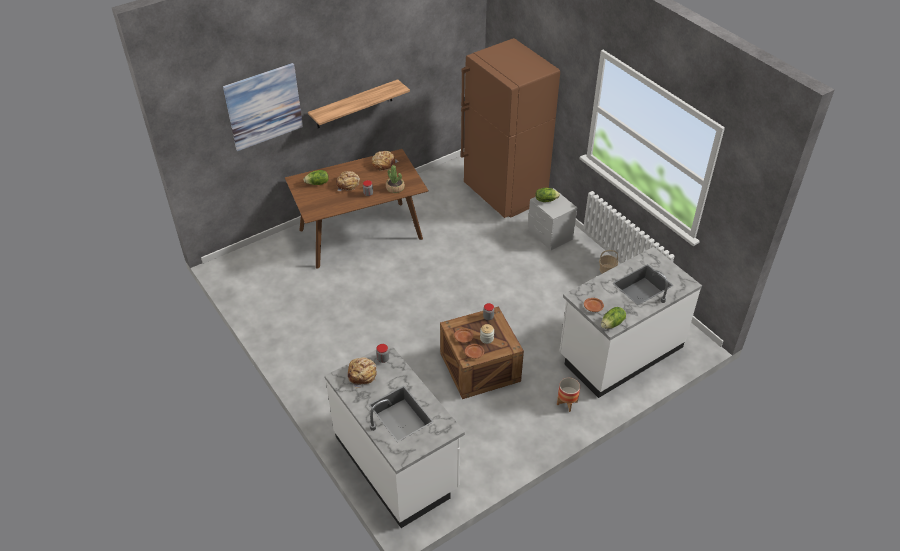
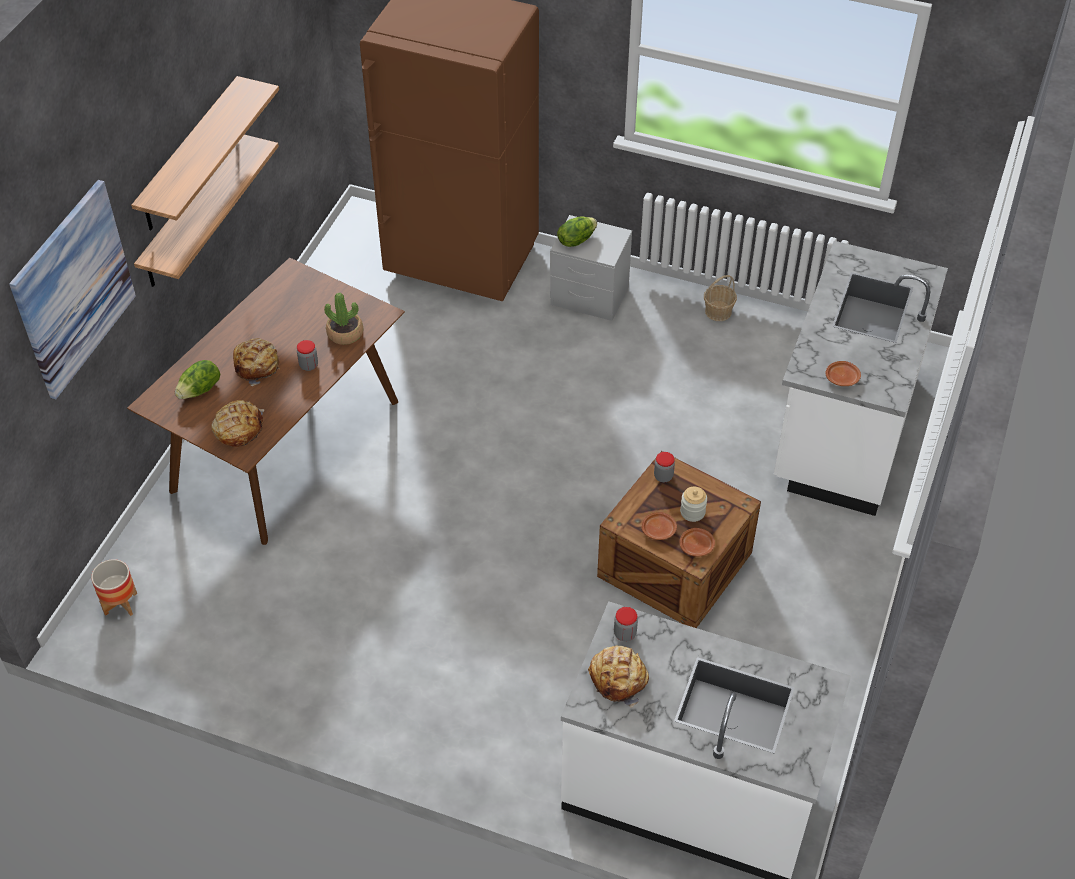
camera: 35 degrees left, 5 degrees up
bread [372,151,399,171] -> bread moved to [211,400,264,447]
planter [557,378,580,412] -> planter moved to [91,559,137,616]
lettuce [601,307,626,329] -> none
none -> shelf [131,76,279,230]

